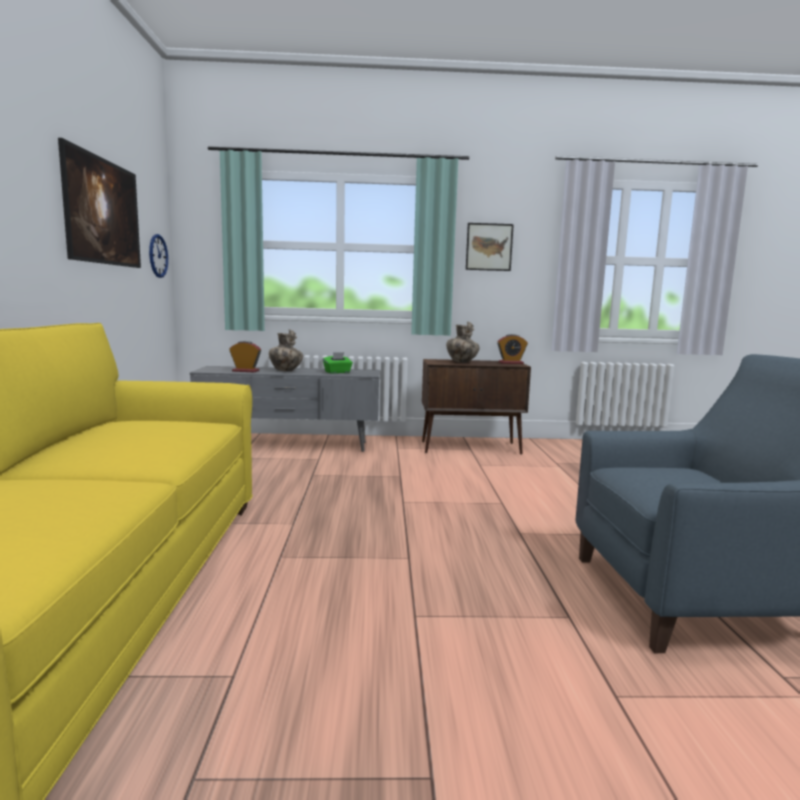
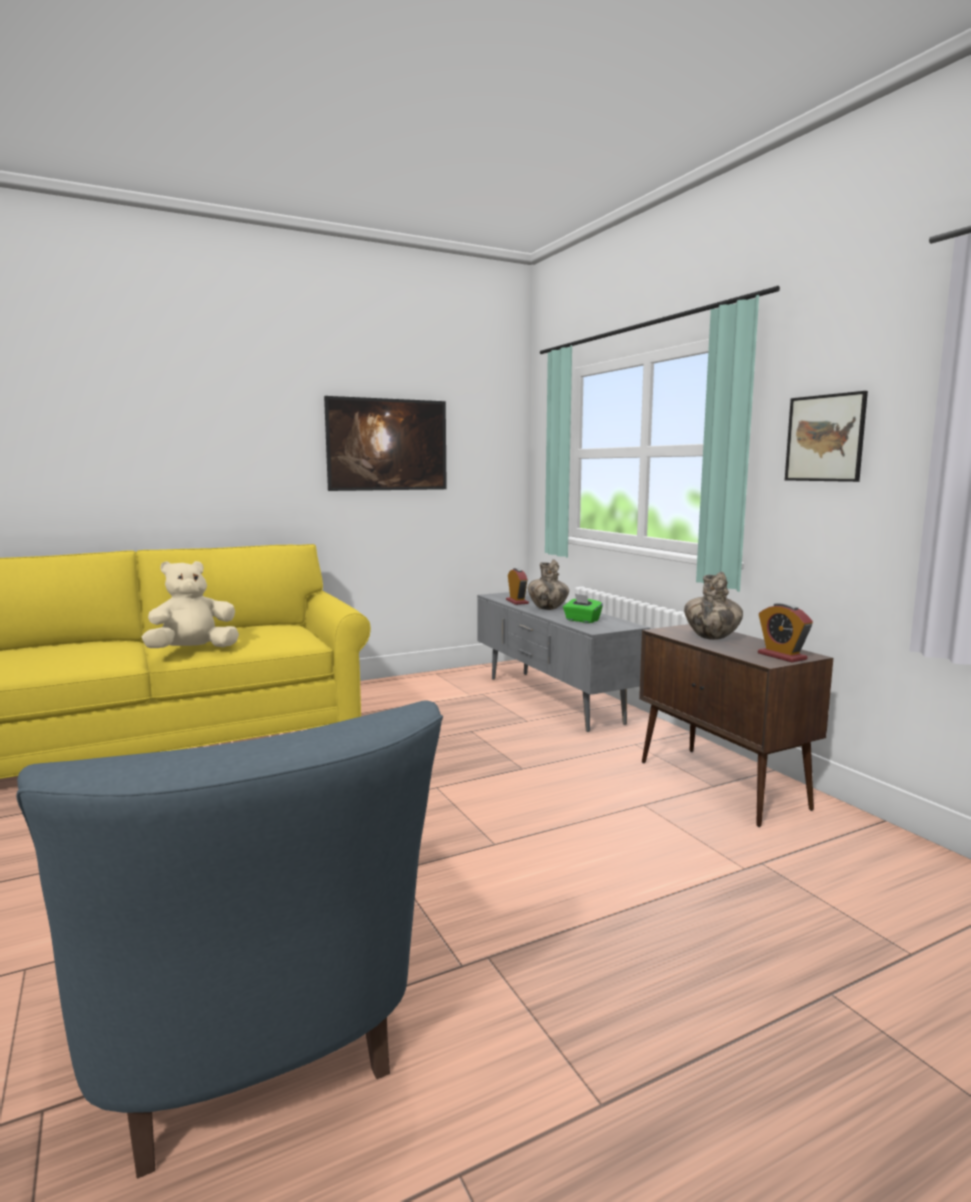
camera: 65 degrees right, 0 degrees up
wall clock [149,234,168,278] -> none
none -> beige plush toy [142,561,239,648]

